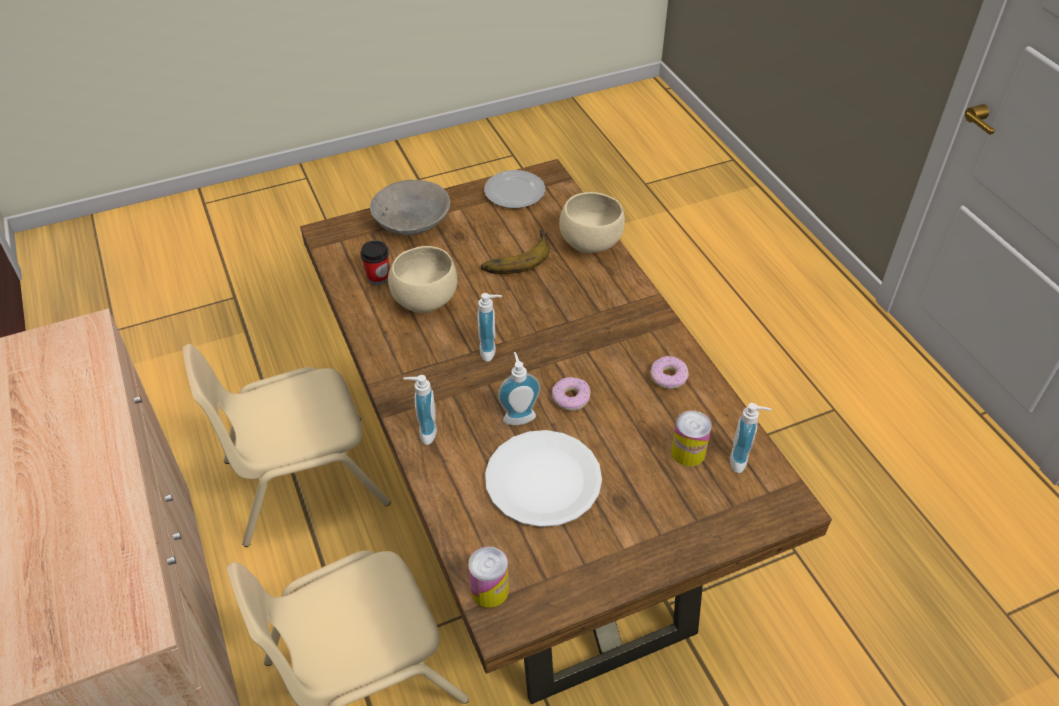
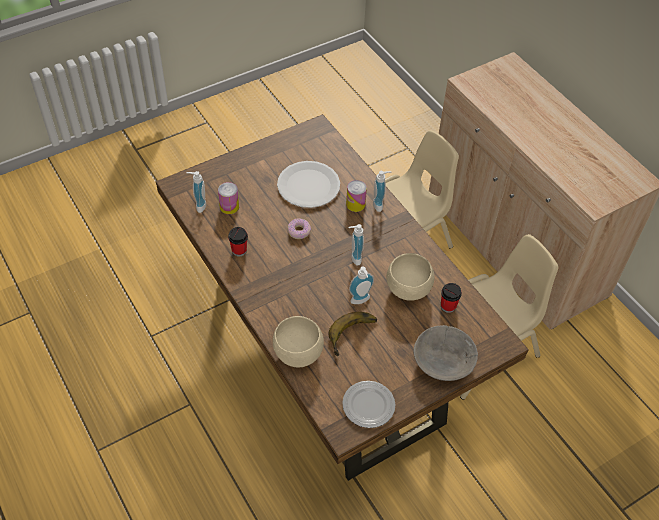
camera: 170 degrees right, 5 degrees up
can [468,547,509,608] -> can moved to [346,180,367,212]
soap dispenser [498,352,541,425] -> soap dispenser moved to [349,267,374,304]
donut [650,356,689,389] -> cup [228,227,248,256]

